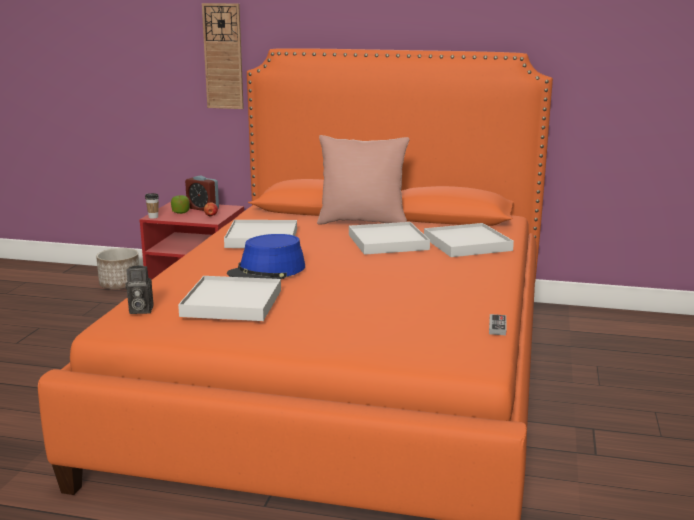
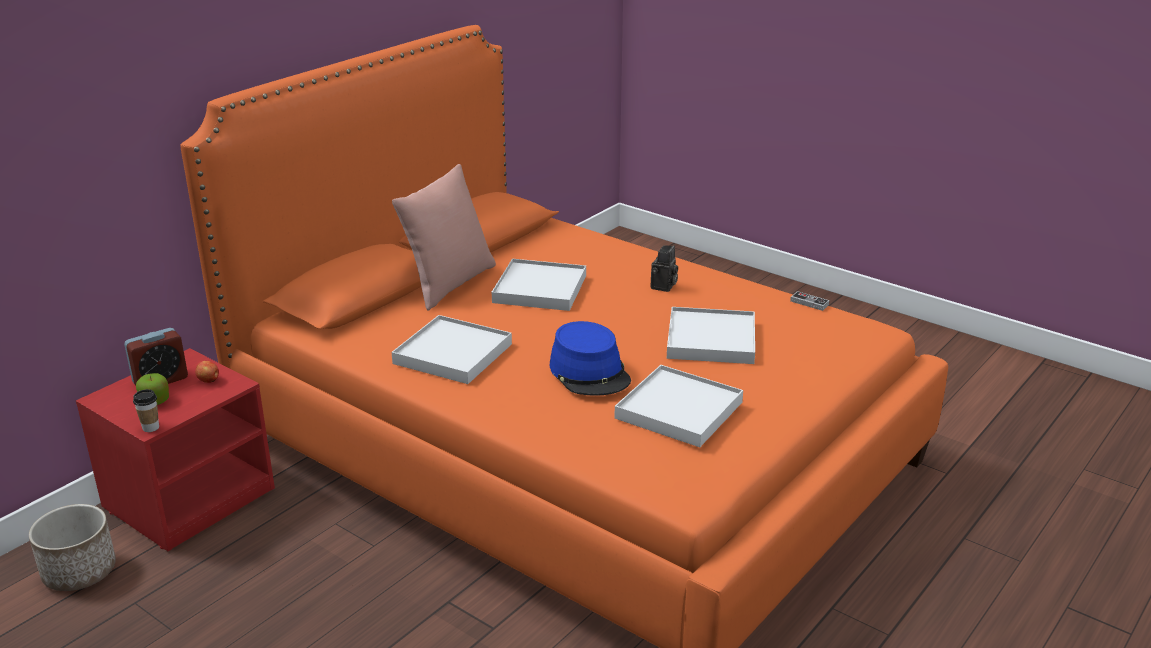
camera: 65 degrees left, 10 degrees up
camera [125,266,154,314] -> camera moved to [651,245,678,292]
wall clock [202,3,244,109] -> none
white tray [424,223,514,257] -> white tray moved to [667,307,755,364]

